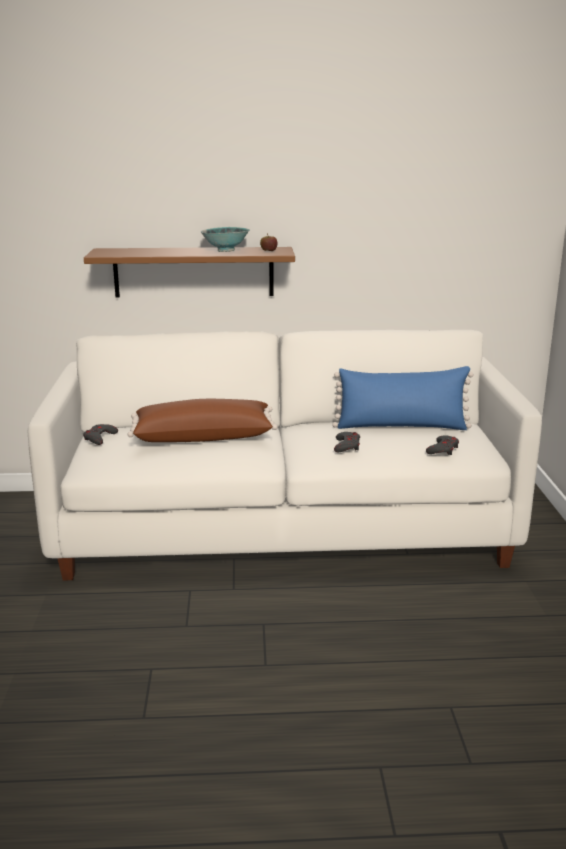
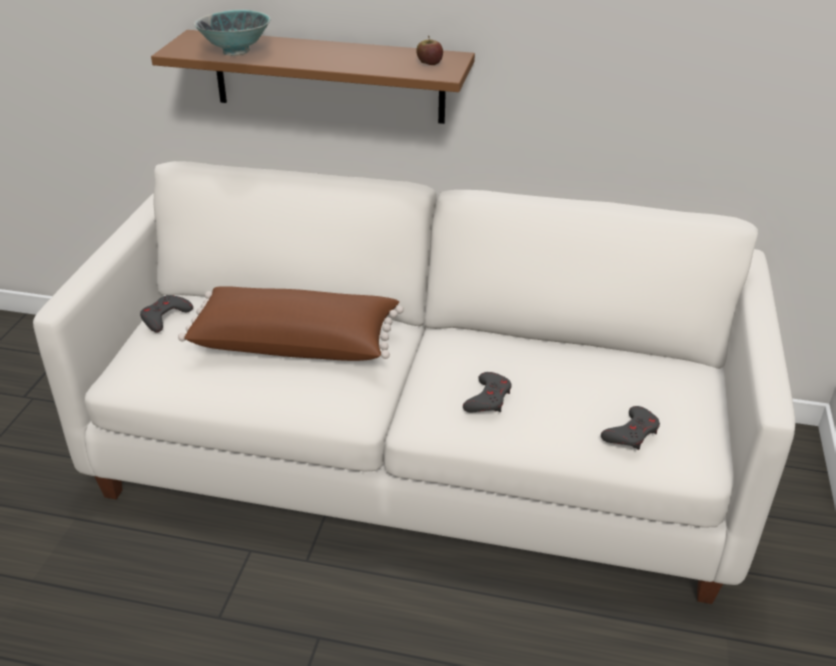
camera: 15 degrees right, 15 degrees up
bowl [201,227,250,252] -> bowl moved to [194,10,270,56]
blue pillow [332,366,474,430] -> none

